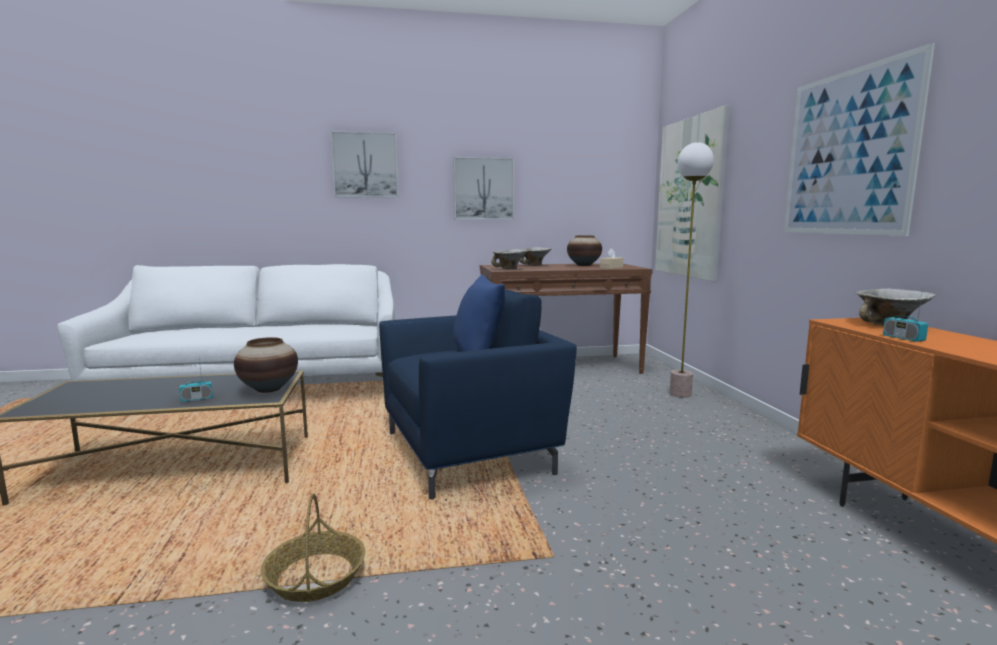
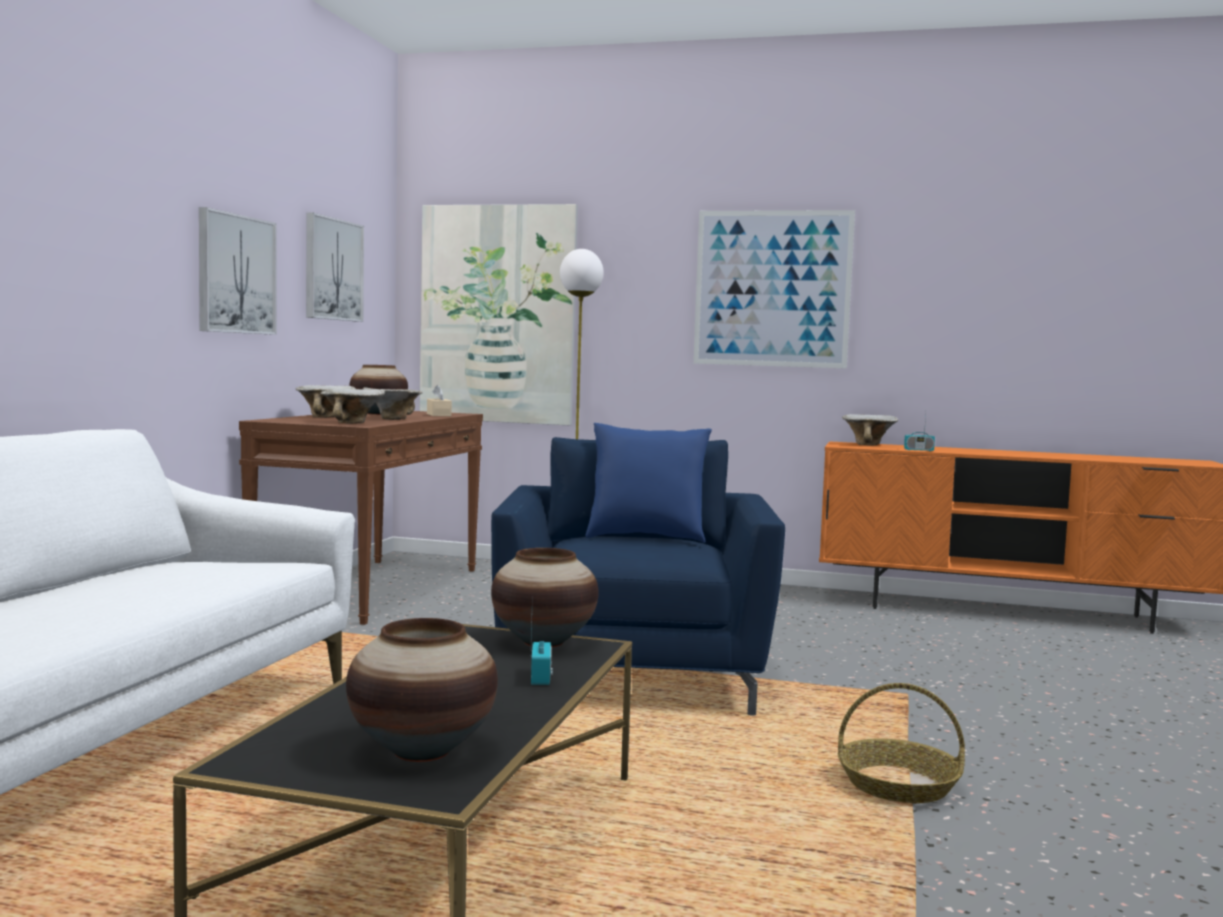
camera: 65 degrees left, 5 degrees down
picture [331,131,398,198] -> picture moved to [306,213,364,322]
none -> vase [346,618,498,762]
none -> bowl [363,387,422,420]

